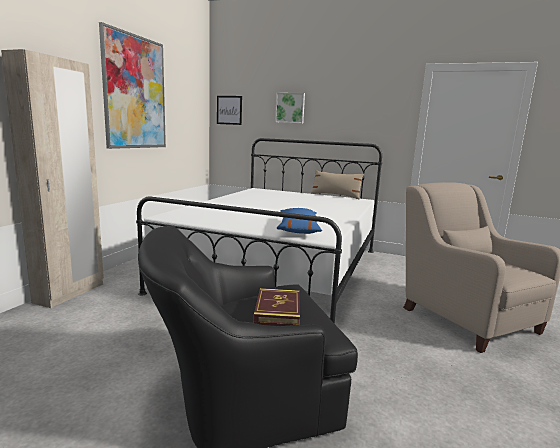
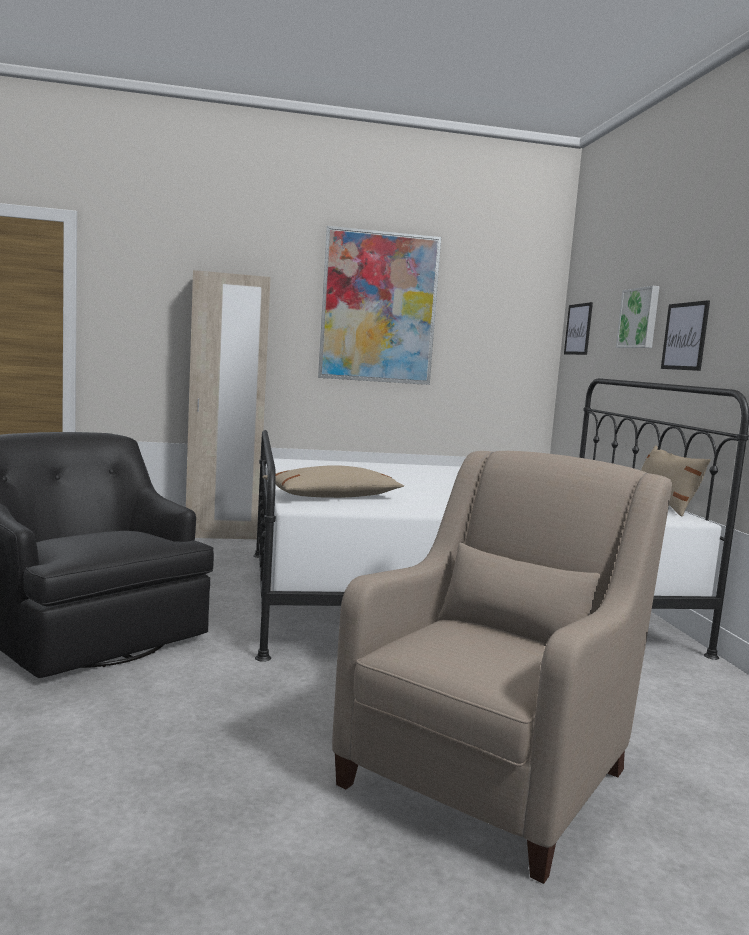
camera: 60 degrees right, 5 degrees down
book [254,288,300,326] -> none
blue pillow [277,208,322,234] -> beige pillow [262,465,404,498]
none -> picture [661,300,710,371]

